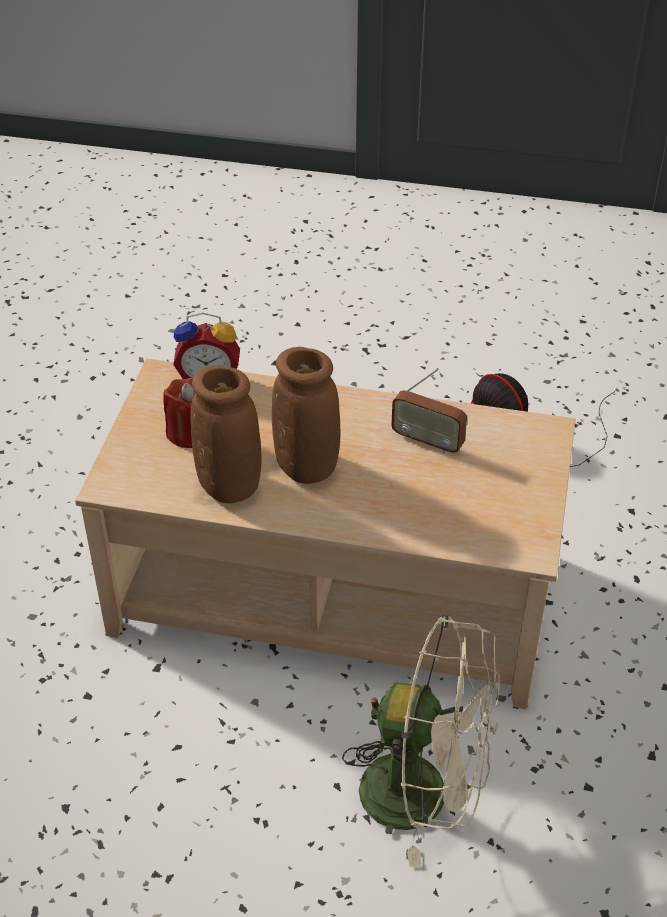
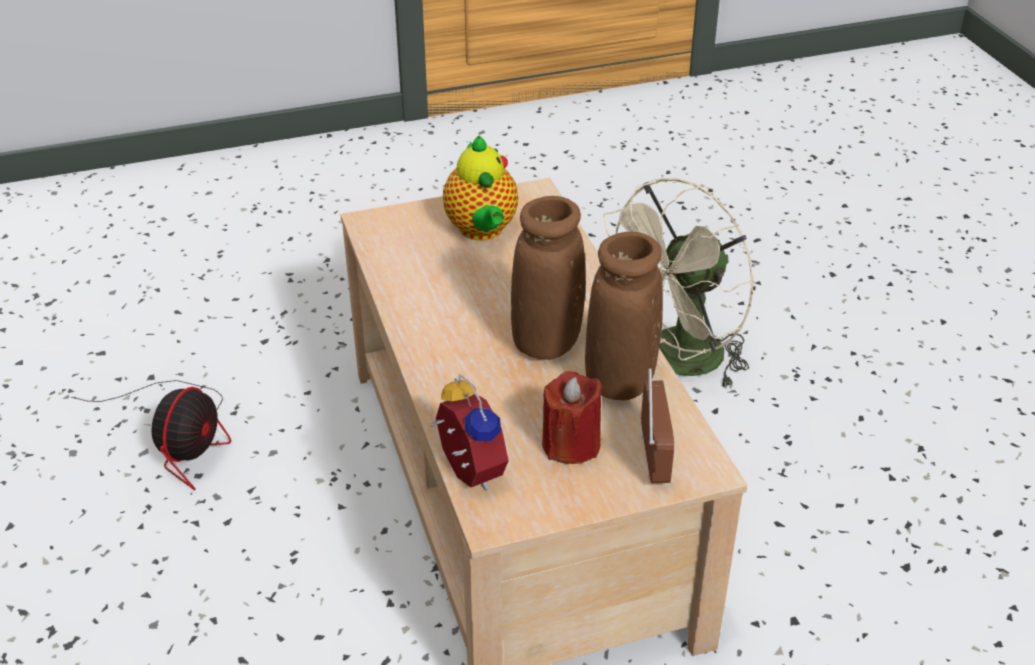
camera: 120 degrees left, 5 degrees down
beige fan [342,615,500,867] -> beige fan turned 120 degrees counterclockwise [603,178,754,388]
radio [391,368,467,455] -> radio moved to [641,368,674,483]
none -> teapot [443,136,518,241]

